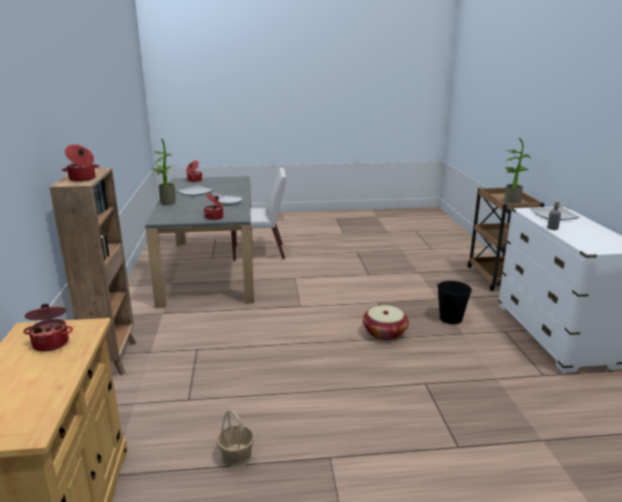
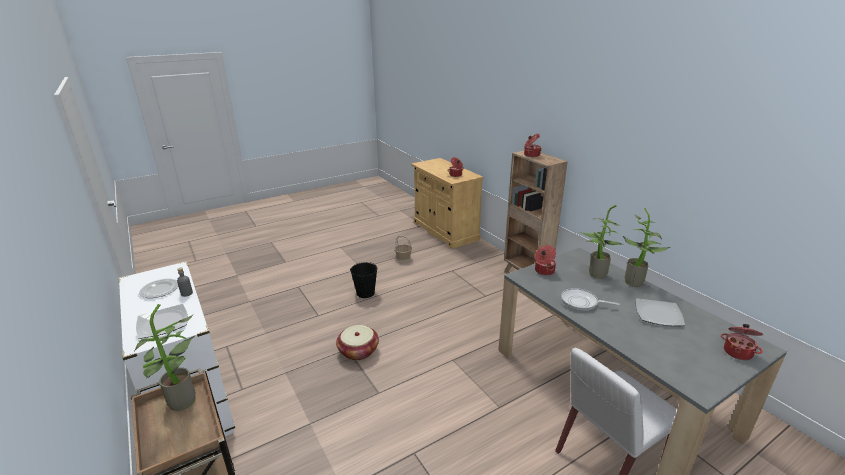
camera: 155 degrees right, 5 degrees up
black bucket [437,281,472,324] -> black bucket moved to [350,262,378,298]
none -> plate [139,279,178,298]
none -> potted plant [580,205,623,279]

